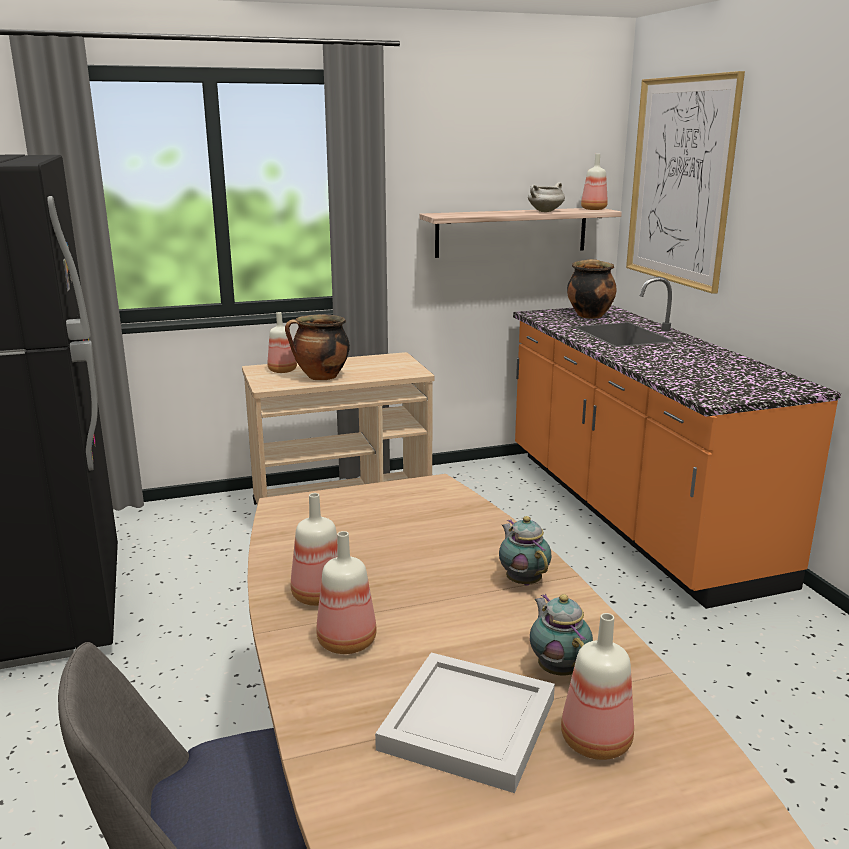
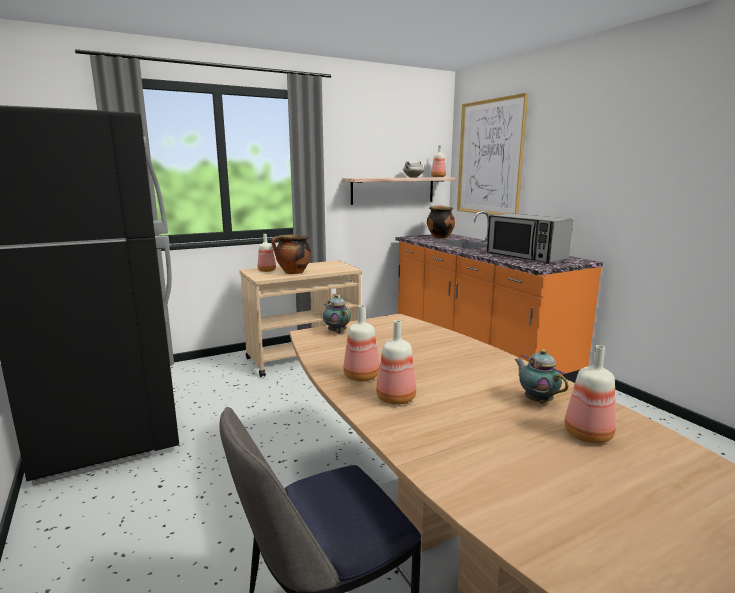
camera: 10 degrees left, 5 degrees down
white tray [375,653,555,793] -> none
teapot [499,516,552,586] -> teapot moved to [323,295,351,333]
none -> microwave [487,213,573,263]

